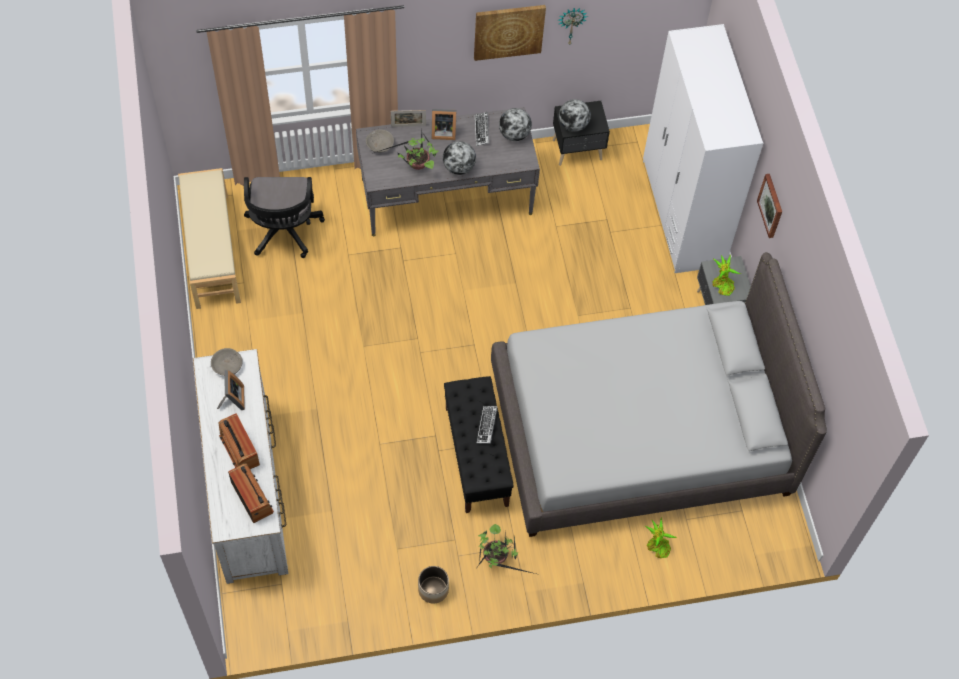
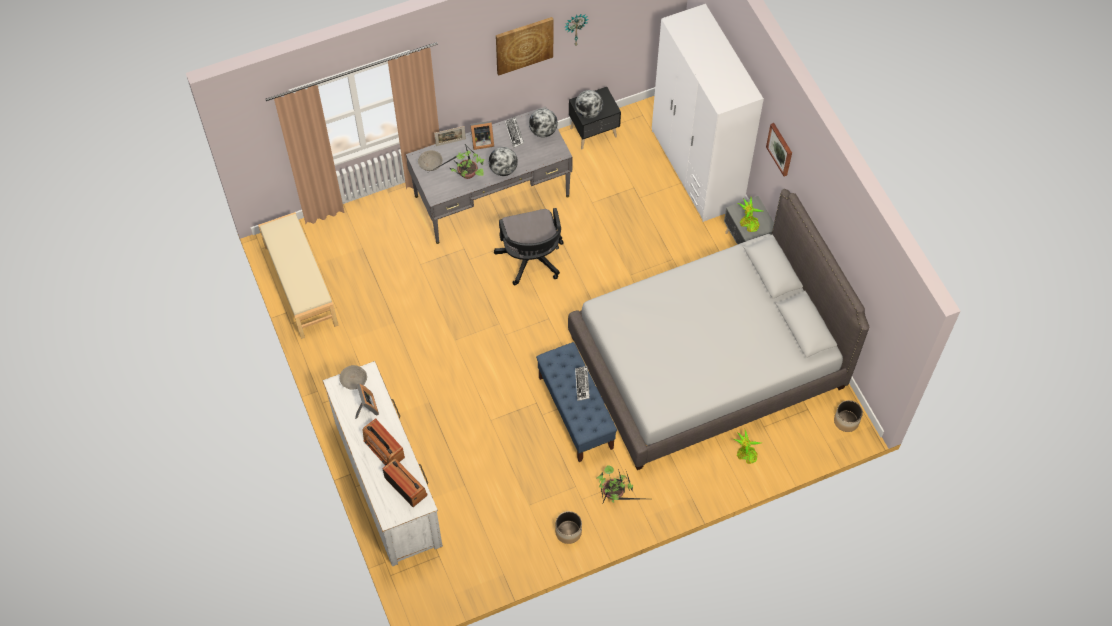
camera: 10 degrees left, 0 degrees up
black office chair [244,177,325,258] -> black office chair moved to [494,208,564,285]
black bench [444,376,514,513] -> blue bench [536,342,617,462]
none -> planter [834,400,863,432]

